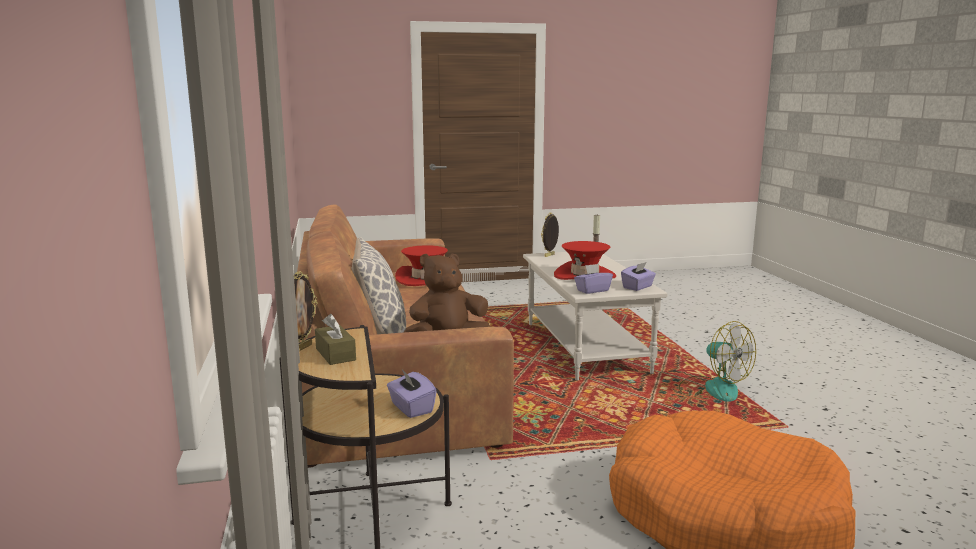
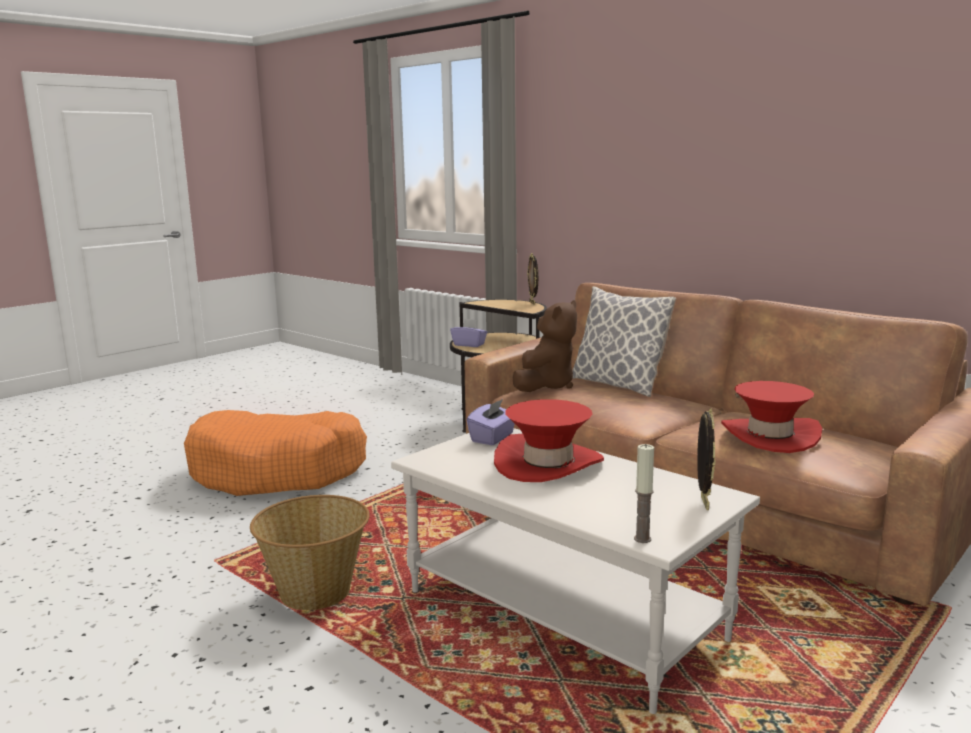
camera: 145 degrees right, 0 degrees up
brown tissue box [315,314,356,365] -> none
purple tissue box [621,262,656,291] -> none
fan [679,321,756,402] -> basket [250,495,370,610]

